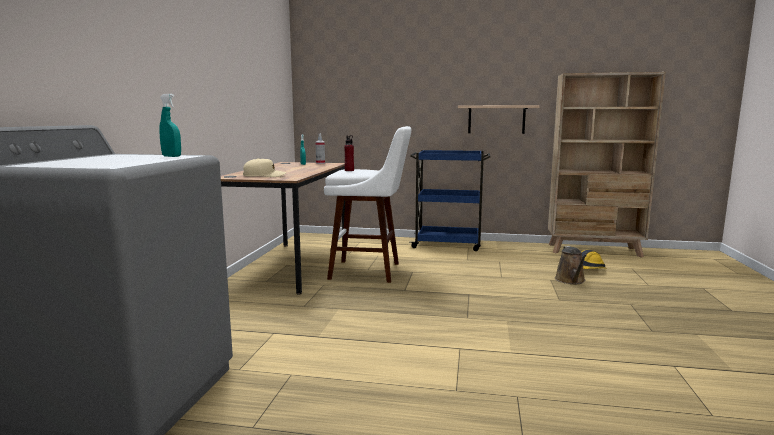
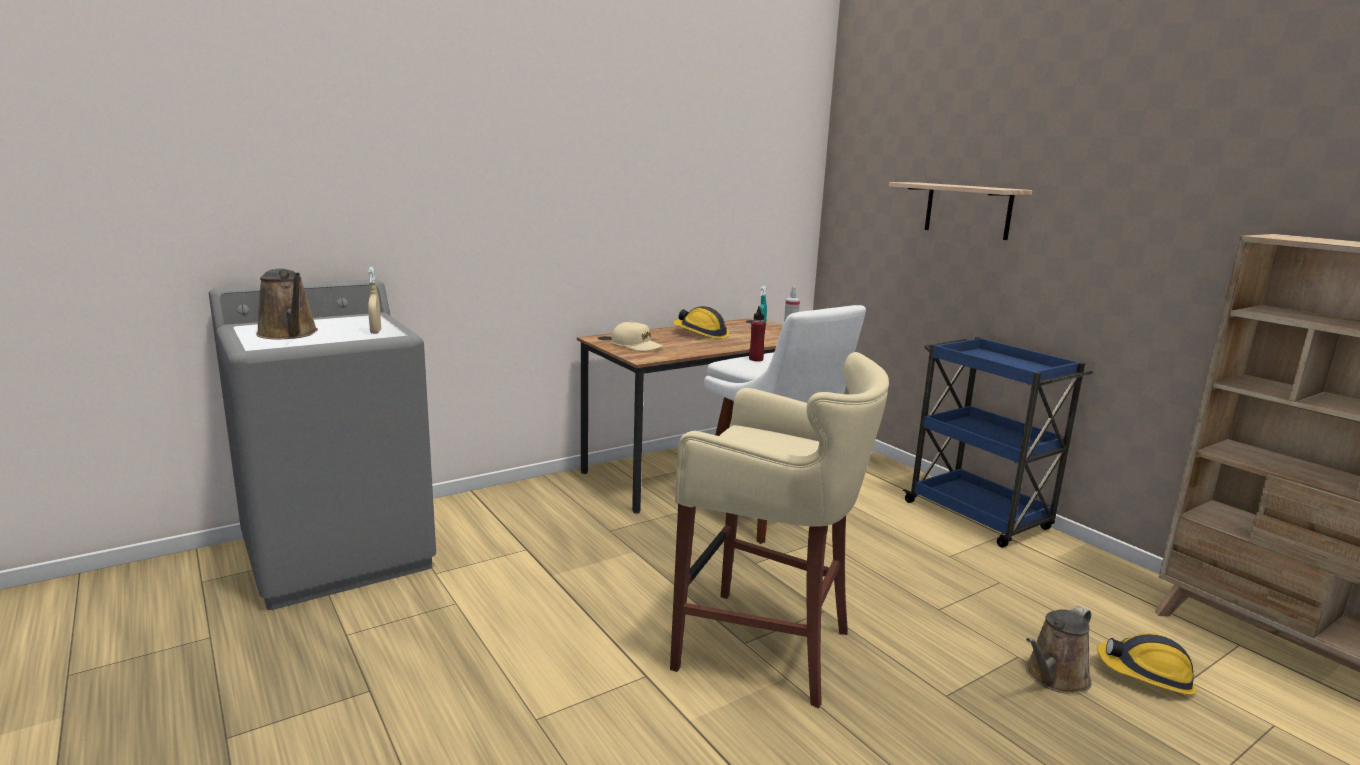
camera: 45 degrees right, 5 degrees up
turquoise spray bottle [159,94,181,157] -> beige spray bottle [368,267,381,334]
shelf [458,105,540,134] -> shelf moved to [889,182,1033,240]
none -> brown watering can [256,268,318,339]
none -> beige stool [670,352,889,709]
none -> hard hat [673,306,729,339]

